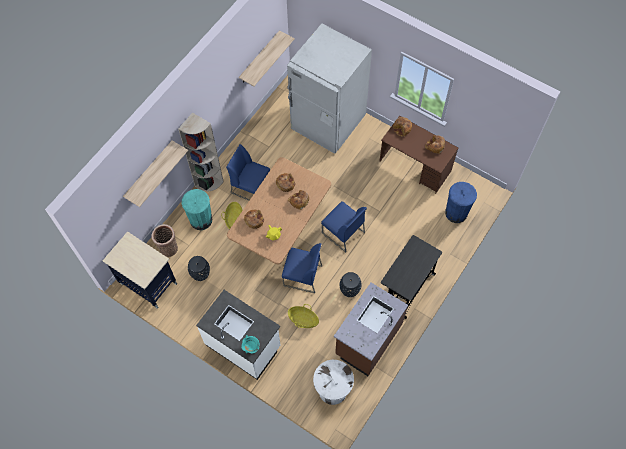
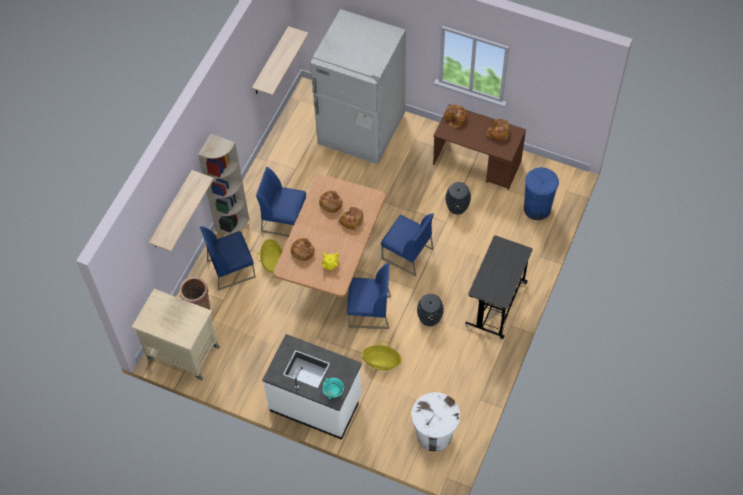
camera: 10 degrees left, 5 degrees down
blue cart [103,231,178,309] -> beige cart [132,289,220,380]
turquoise trash can [182,189,212,230] -> blue chair [200,226,256,291]
black stool [188,256,210,281] -> black stool moved to [445,182,471,214]
brown counter [334,283,408,376] -> none

